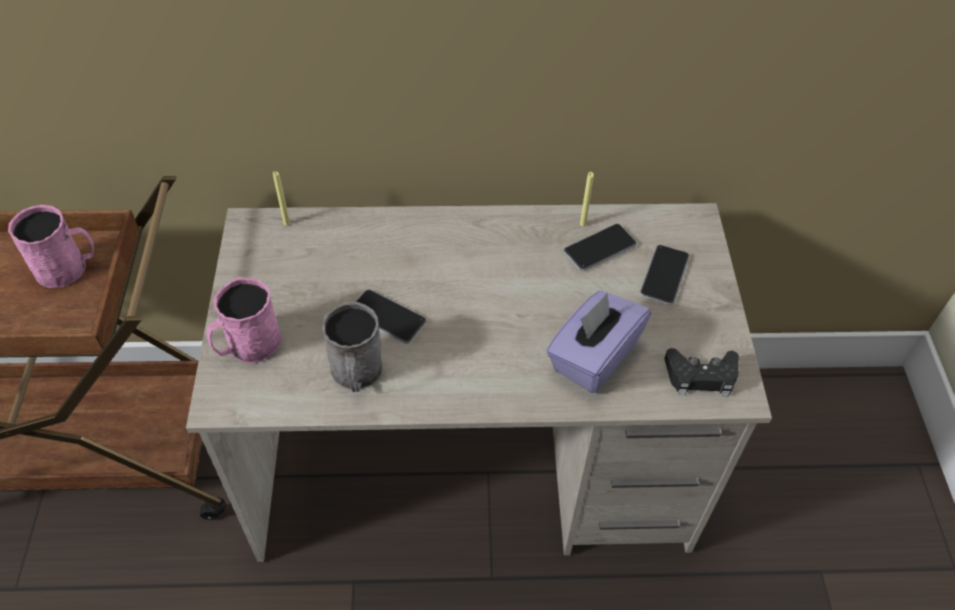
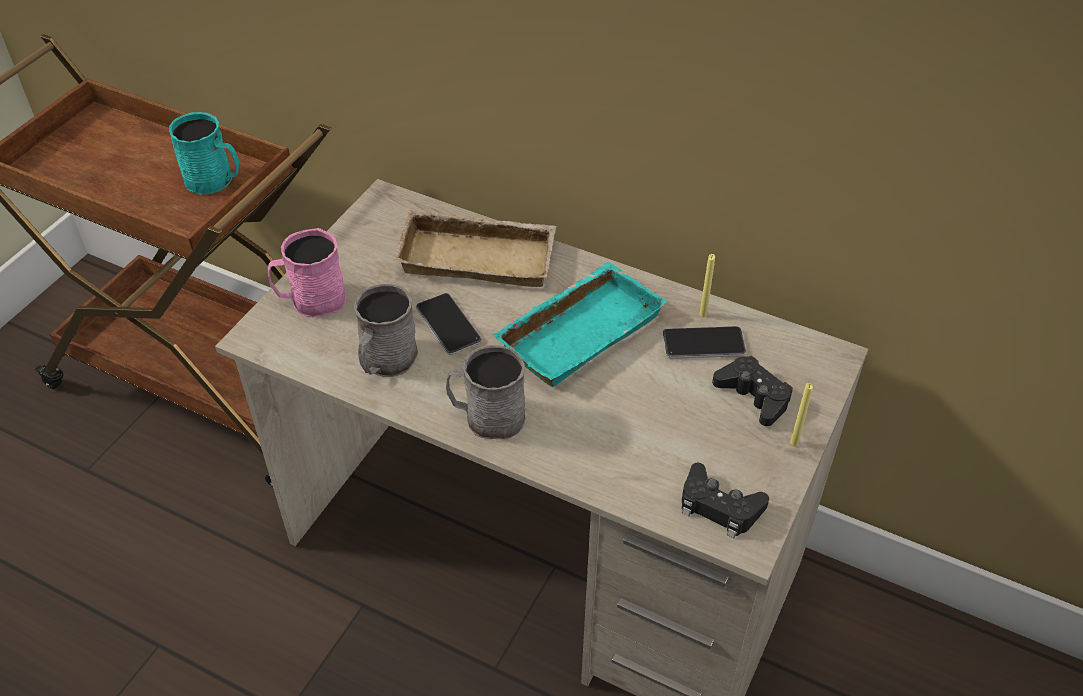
camera: 30 degrees right, 5 degrees down
pink mug [8,205,94,288] -> turquoise mug [169,112,239,195]
yellow candle [273,171,290,226] -> yellow candle moved to [790,383,813,446]
purple tissue box [546,290,651,393] -> none
phone [640,245,689,305] -> black game controller [712,356,793,426]
none -> beige tray [393,210,557,287]
none -> grey mug [446,345,526,439]
none -> turquoise tray [492,262,667,387]

